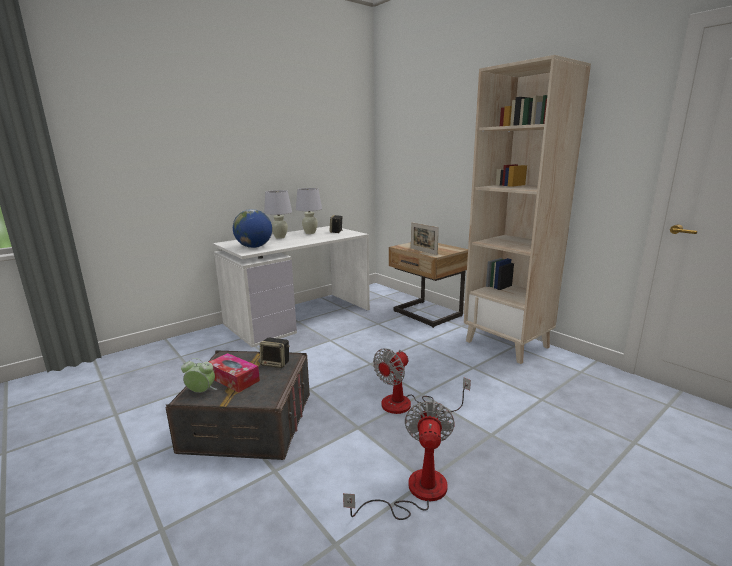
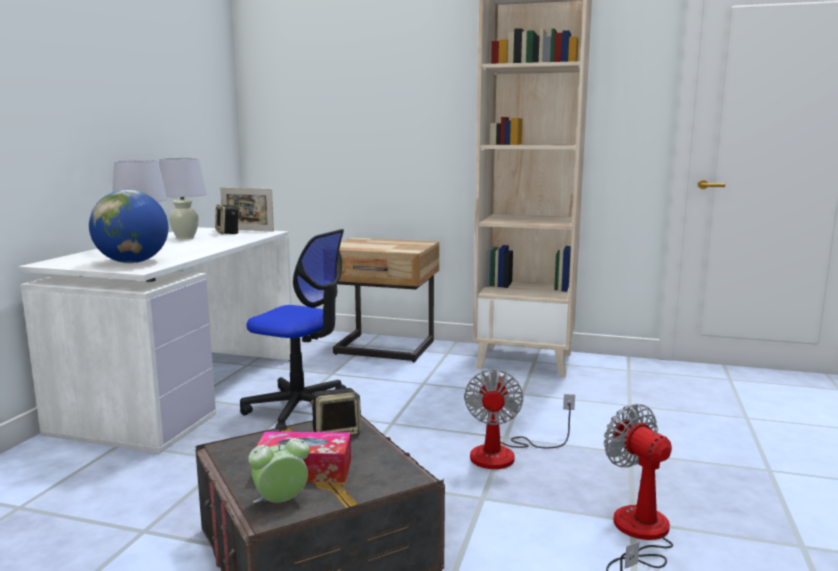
camera: 35 degrees left, 5 degrees down
picture frame [411,222,439,255] -> picture frame moved to [220,187,274,232]
none -> office chair [240,229,346,428]

